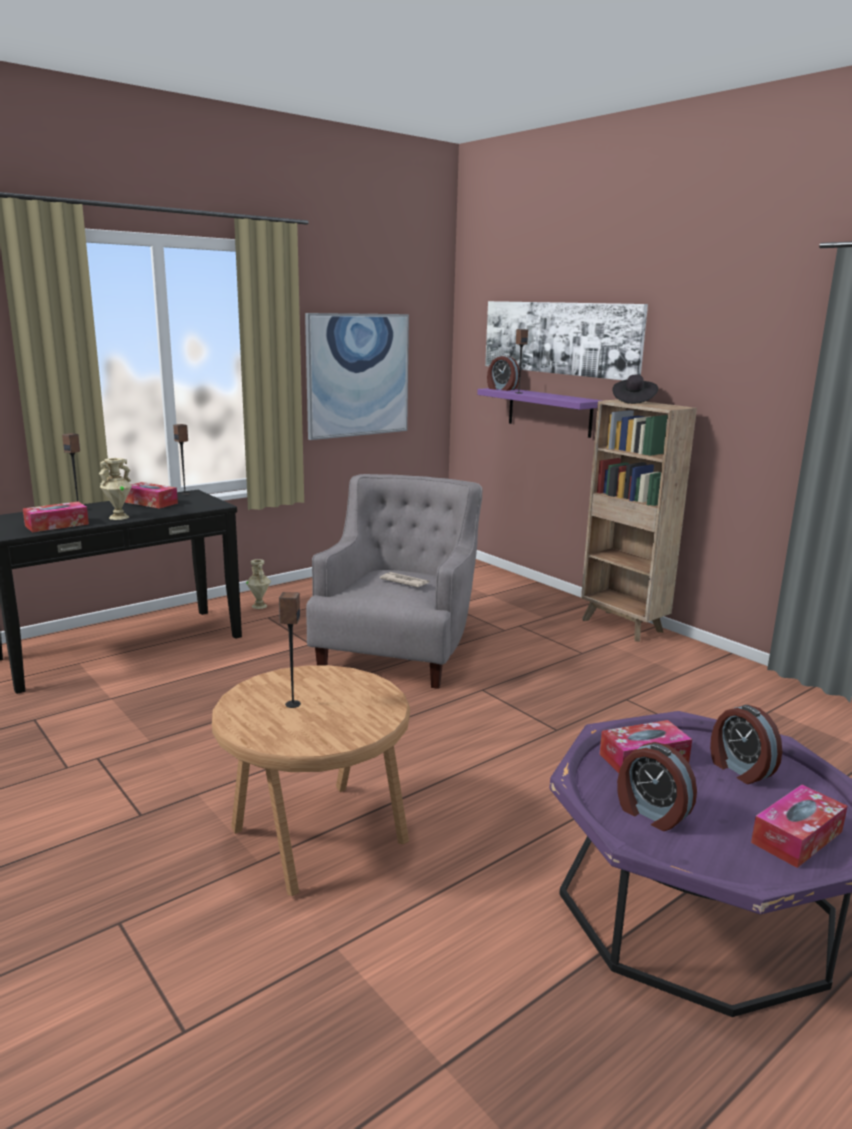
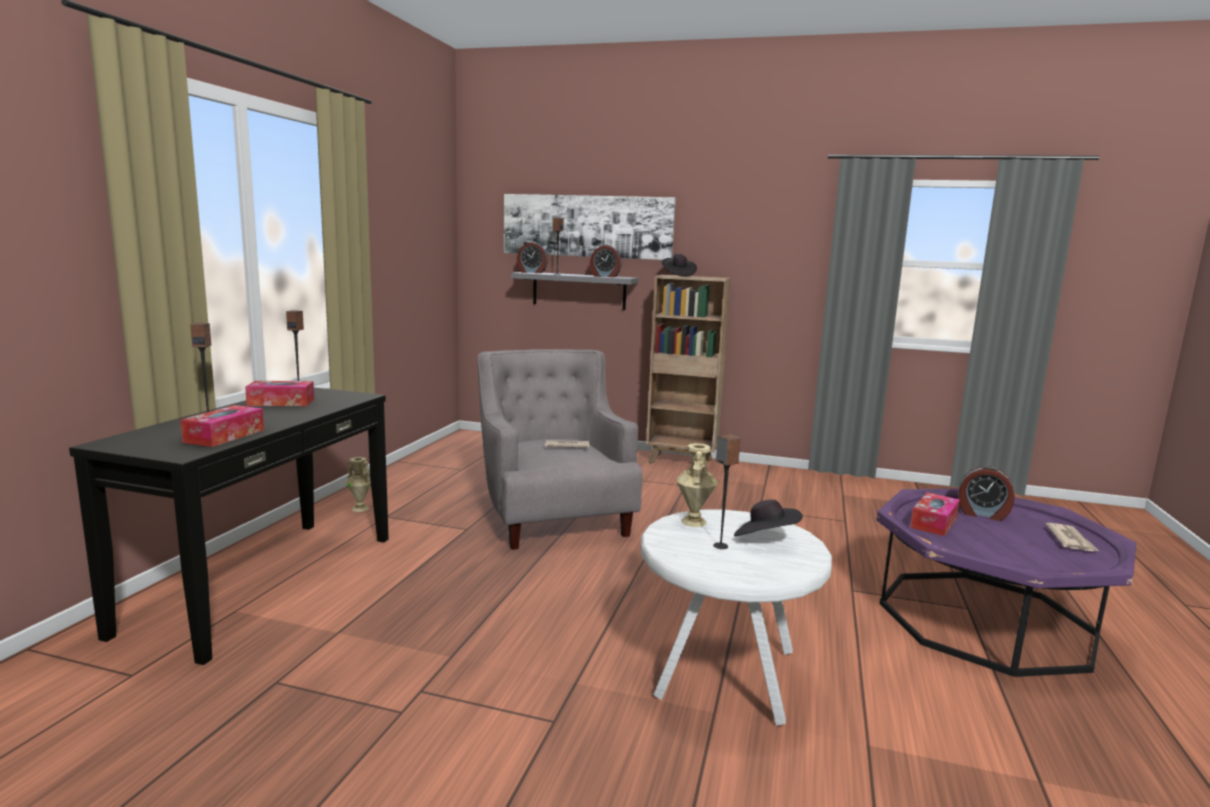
camera: 35 degrees left, 5 degrees down
beige vase [99,458,132,520] -> beige vase moved to [677,443,717,527]
brown side table [212,665,410,896] -> white side table [641,509,832,726]
picture [305,313,409,440] -> none
purple shelf [477,388,603,438] -> grey shelf [511,272,639,310]
alarm clock [617,742,697,831] -> alarm clock moved to [590,245,621,277]
tissue box [751,785,848,868] -> newspaper [1046,523,1099,551]
none -> black hat [734,500,802,536]

